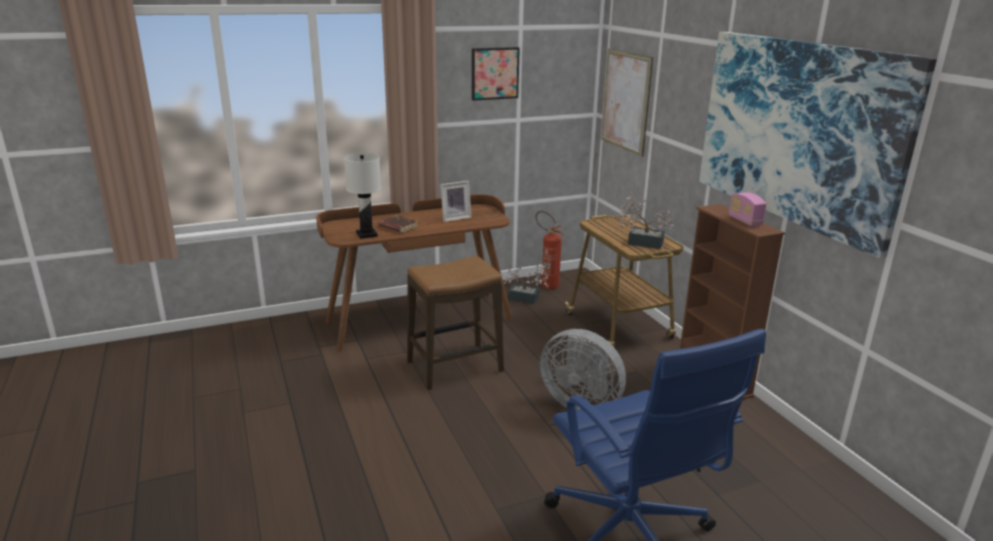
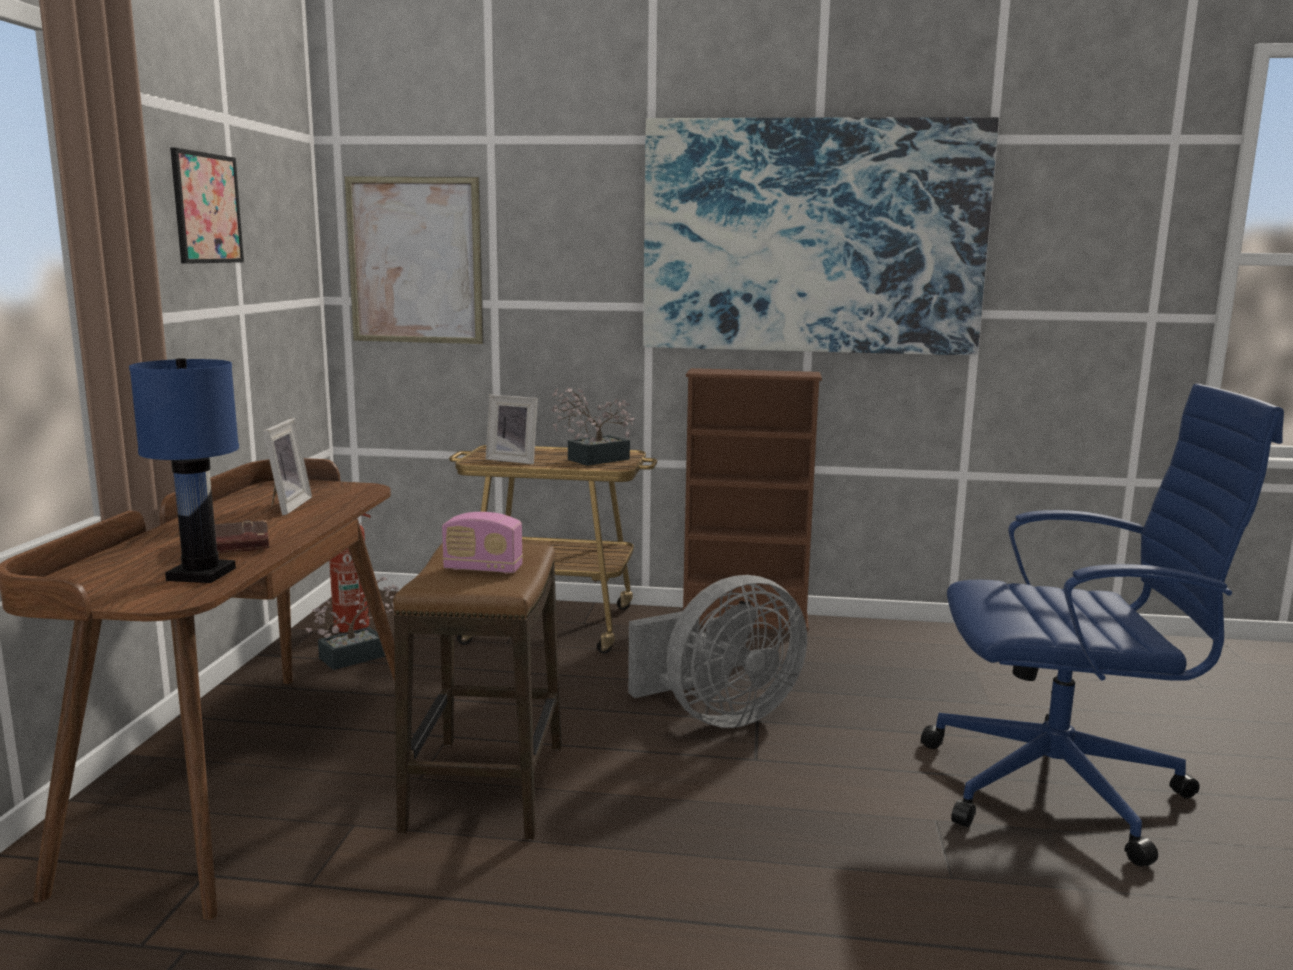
camera: 60 degrees left, 10 degrees down
white table lamp [344,153,381,239] -> blue table lamp [129,358,239,583]
radio [729,192,766,226] -> radio moved to [442,512,523,573]
none -> picture frame [486,394,538,464]

